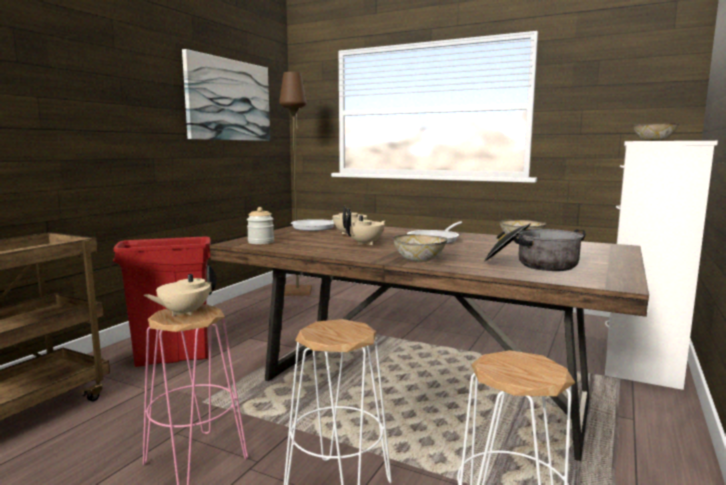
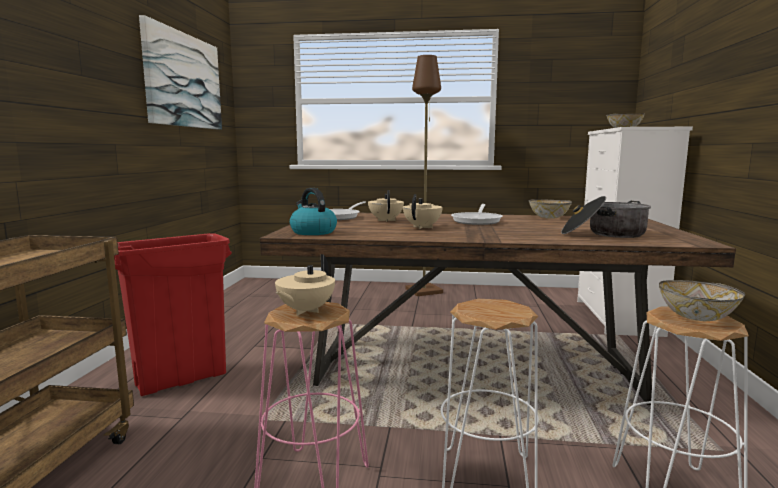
camera: 20 degrees left, 0 degrees up
jar [247,207,274,244] -> kettle [290,188,337,235]
brown floor lamp [279,72,312,296] -> brown floor lamp moved to [405,55,443,296]
bowl [393,234,448,262] -> bowl moved to [659,280,745,321]

